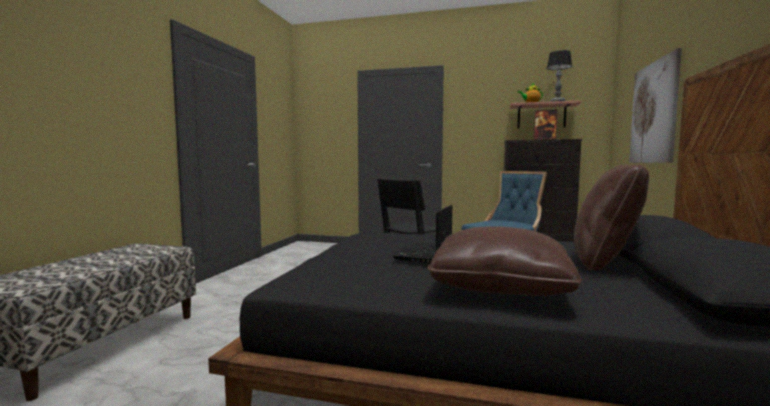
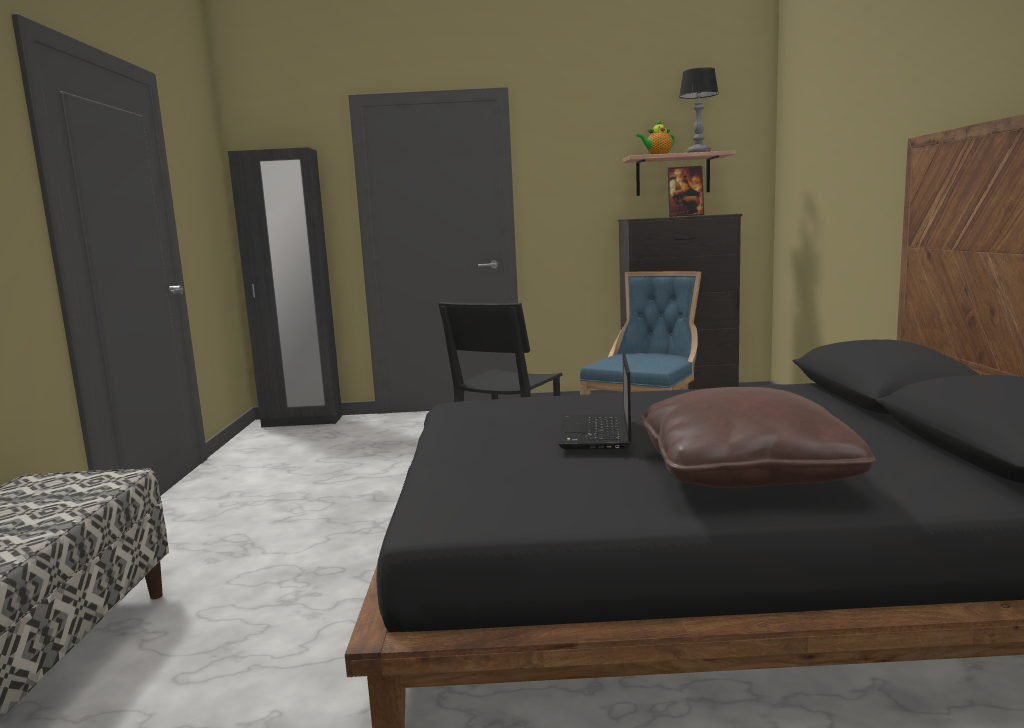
camera: 15 degrees left, 5 degrees up
brown pillow [574,164,649,271] -> none
picture [629,48,682,163] -> none
none -> black wardrobe [228,147,342,428]

